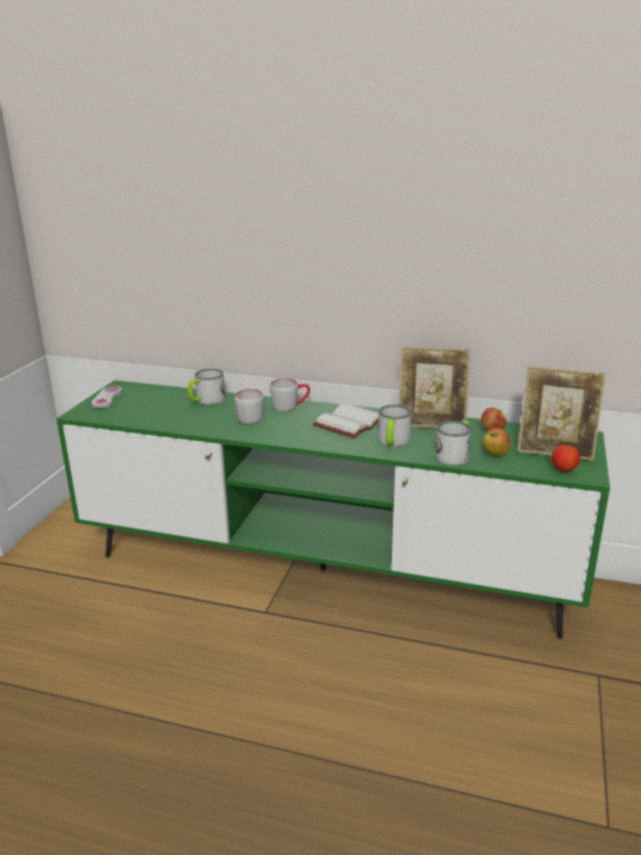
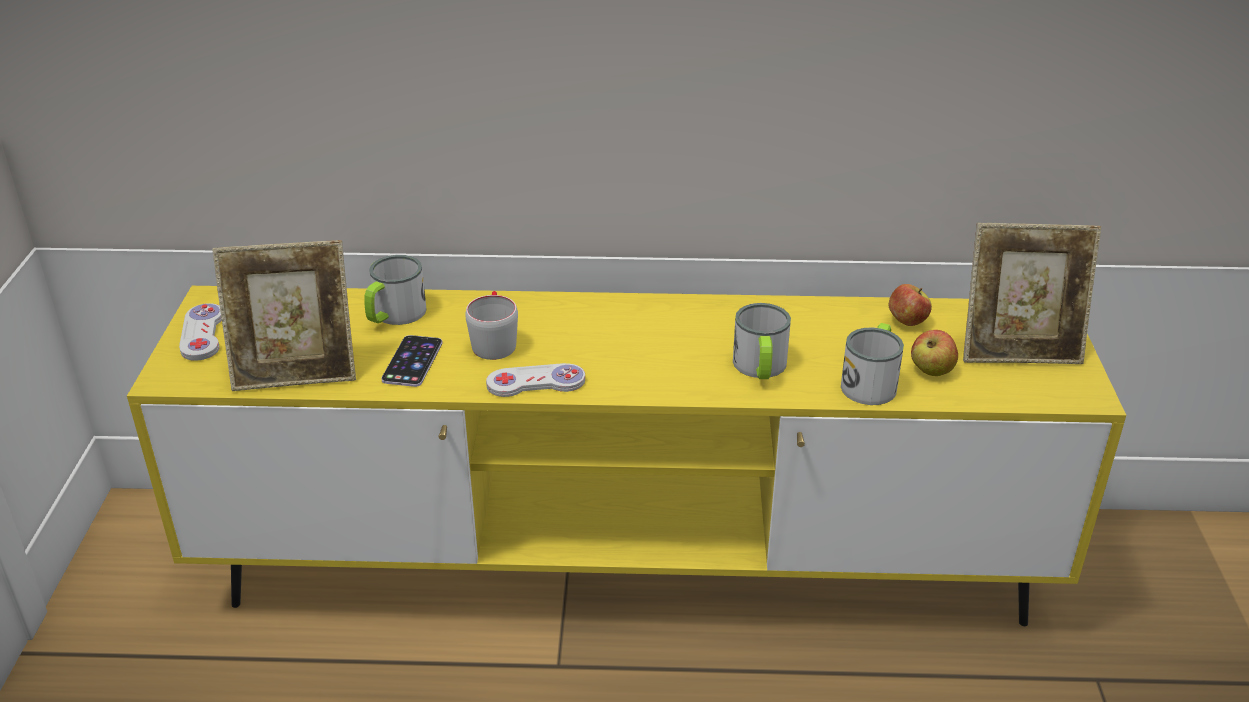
camera: 15 degrees left, 10 degrees up
green tv stand [57,380,610,639] -> yellow tv stand [127,286,1126,626]
grey mug [270,378,310,411] -> none
white book [313,403,379,438] -> none
picture frame [399,346,471,428] -> picture frame moved to [212,240,356,391]
apple [551,445,580,472] -> none
none -> phone [381,335,443,387]
none -> white game controller [486,363,585,397]

